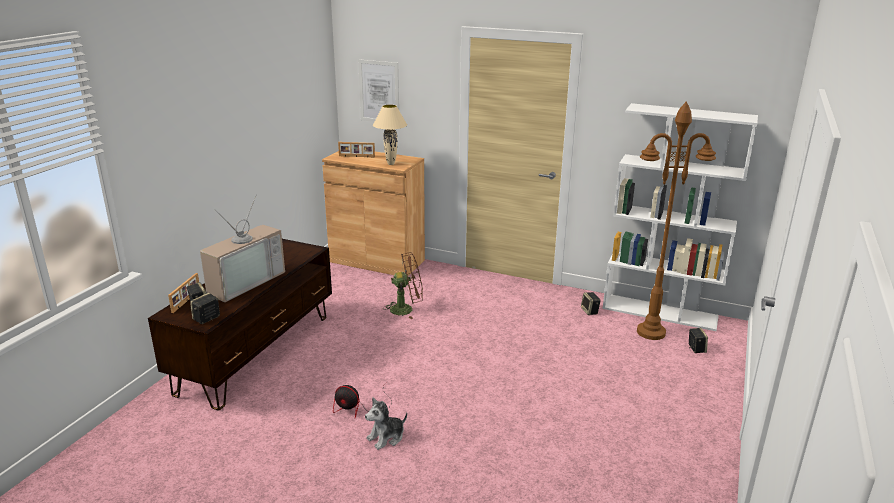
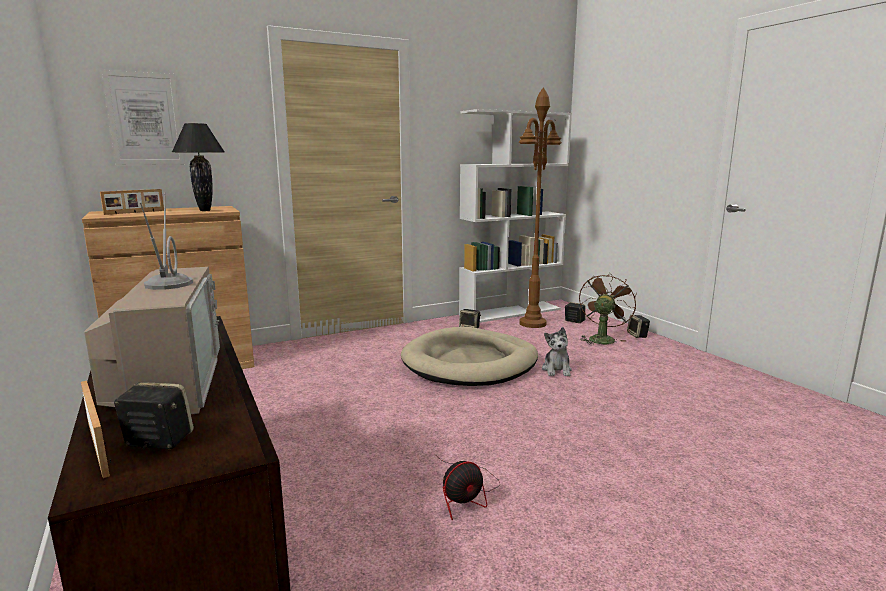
camera: 50 degrees left, 10 degrees down
speaker [190,293,220,324] -> speaker moved to [627,315,650,338]
plush toy [365,398,407,450] -> plush toy moved to [542,327,572,377]
beige table lamp [373,104,407,165] -> black table lamp [172,123,224,211]
brown fan [385,252,423,319] -> brown fan moved to [579,273,637,345]
none -> beige dog bed [401,327,538,386]

